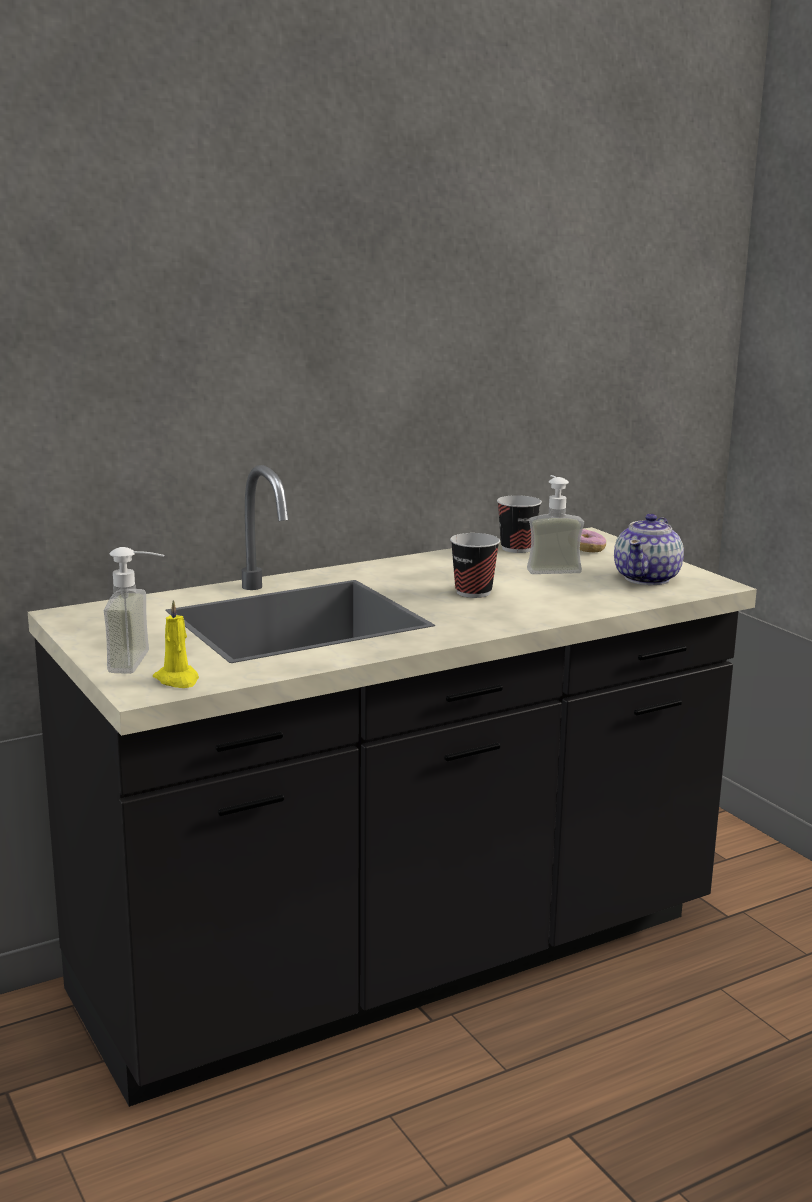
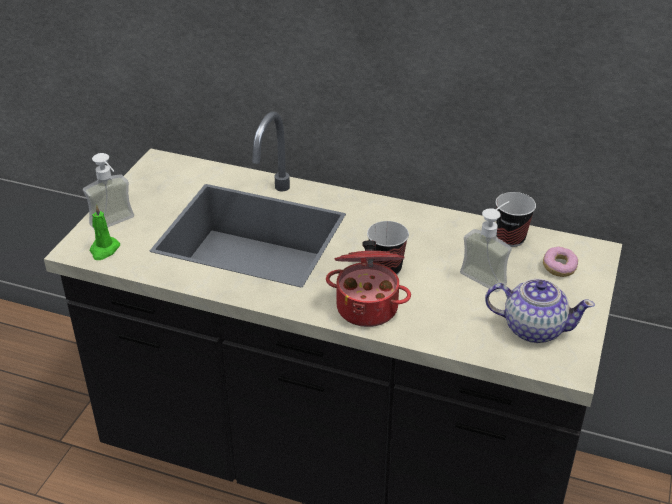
camera: 50 degrees right, 20 degrees up
yellow candle [153,600,199,688] -> green candle [90,205,120,260]
teapot [614,514,684,585] -> teapot turned 150 degrees counterclockwise [485,279,595,343]
none -> cooking pot [326,241,411,327]

